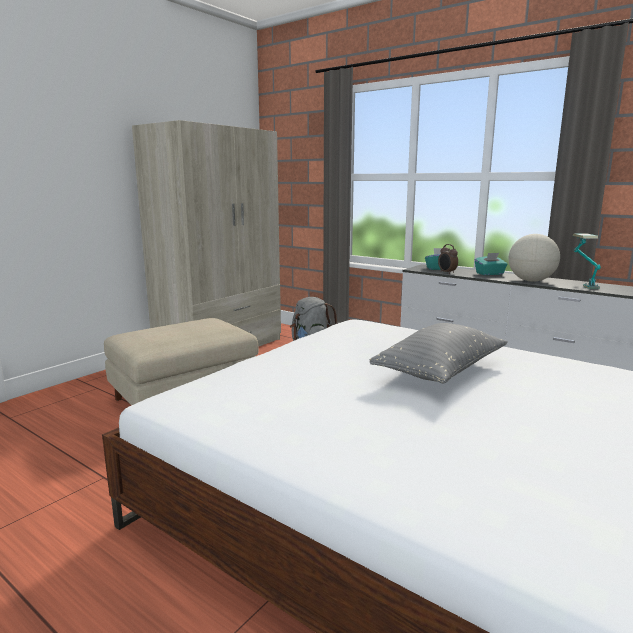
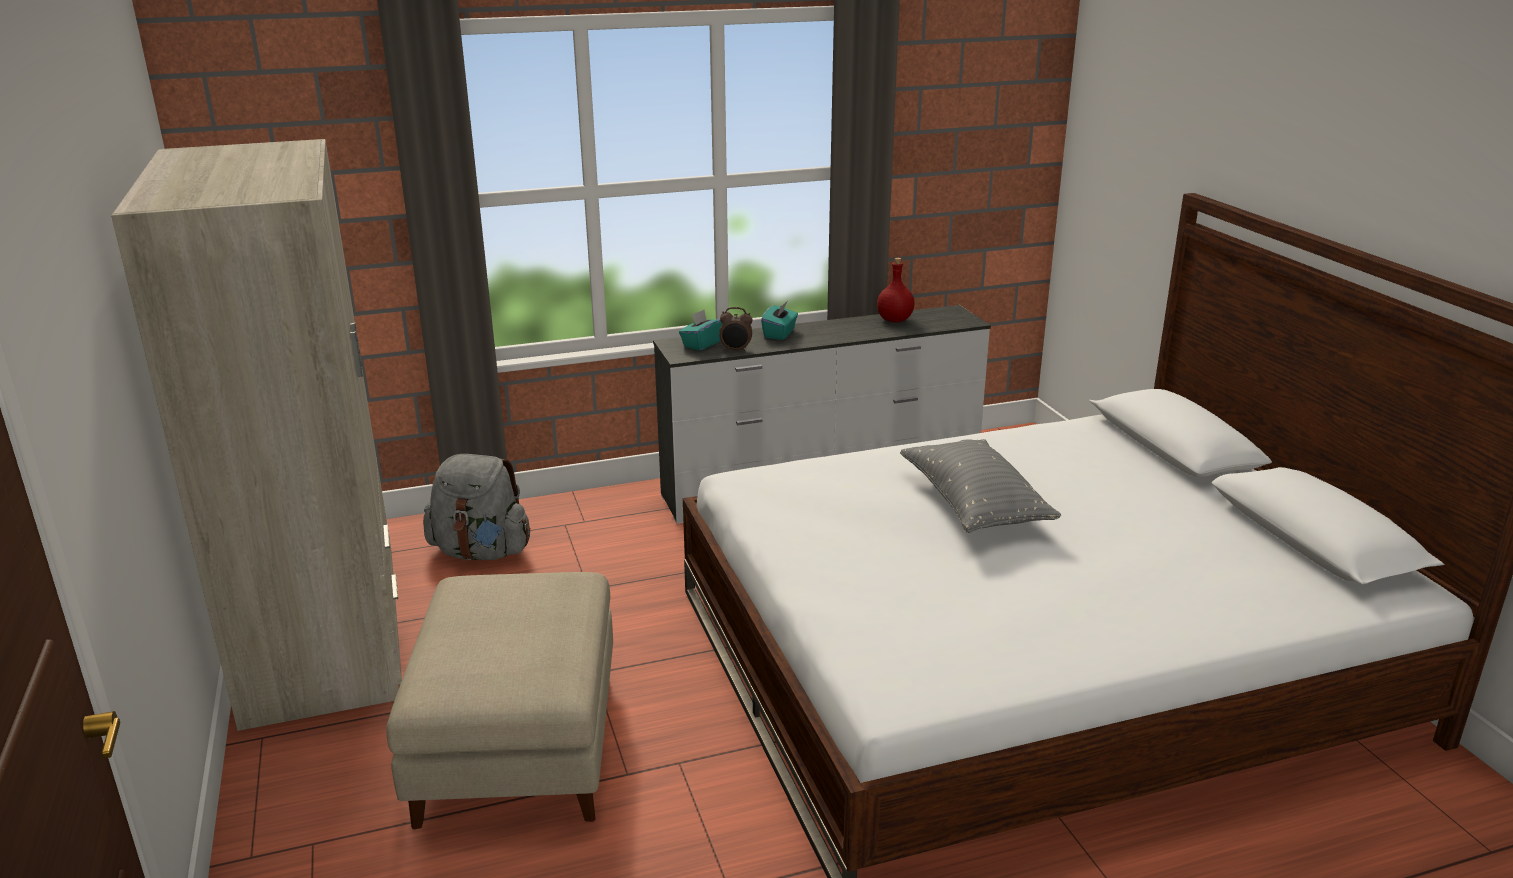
camera: 55 degrees left, 10 degrees up
globe [509,234,560,282] -> none
table lamp [572,234,601,289] -> red bottle [877,258,914,322]

